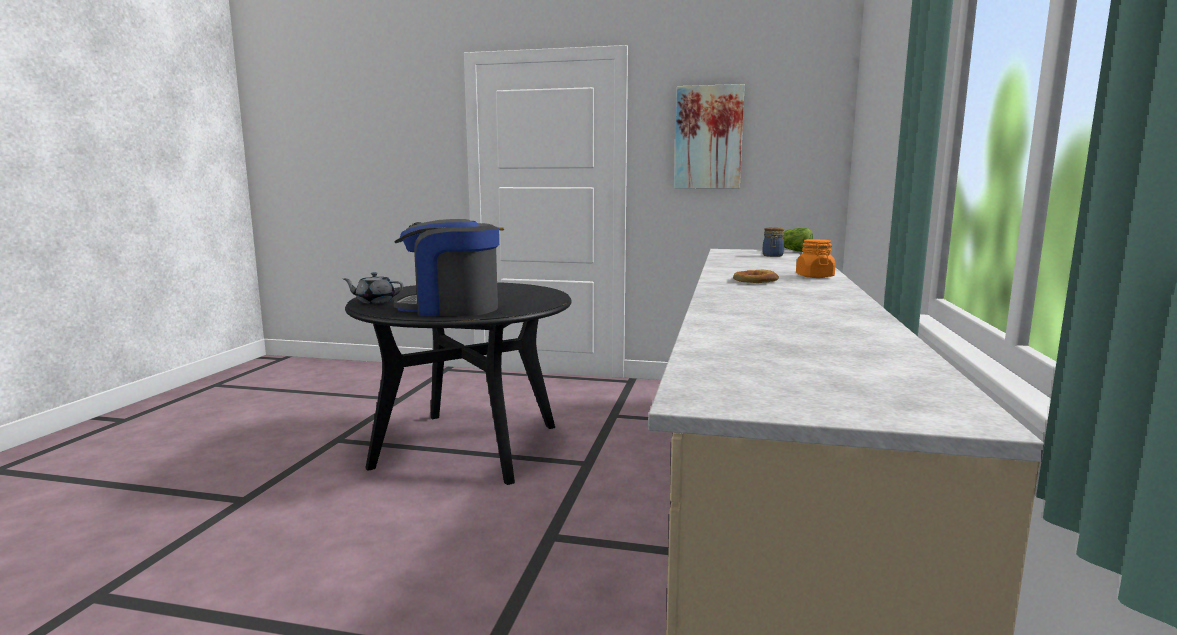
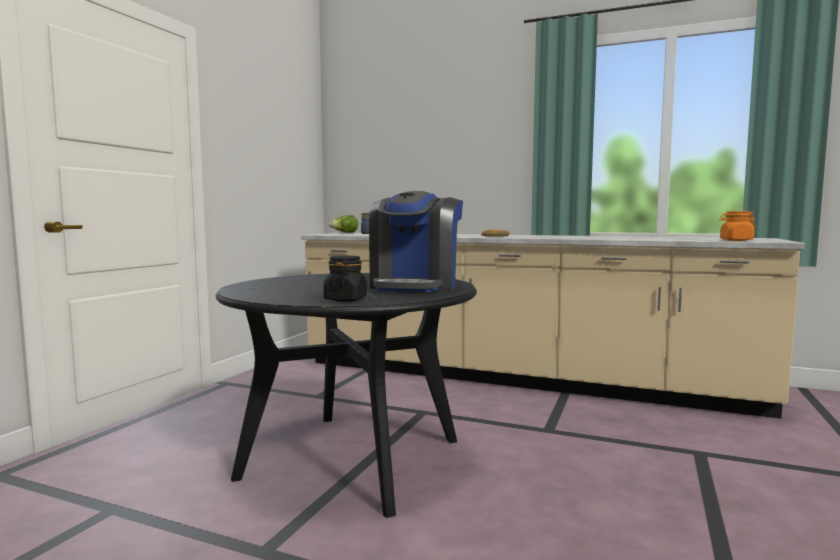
camera: 80 degrees left, 5 degrees down
grey teapot [343,272,403,304] -> black jar [323,256,367,302]
picture [674,84,745,188] -> none
orange jar [796,239,835,278] -> orange jar moved to [719,211,756,241]

